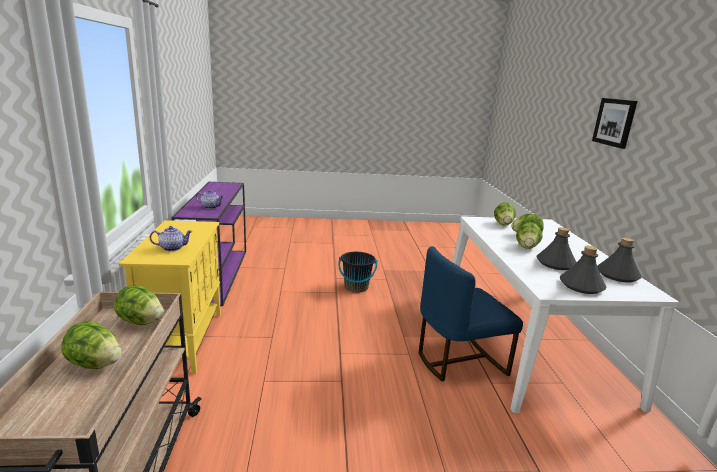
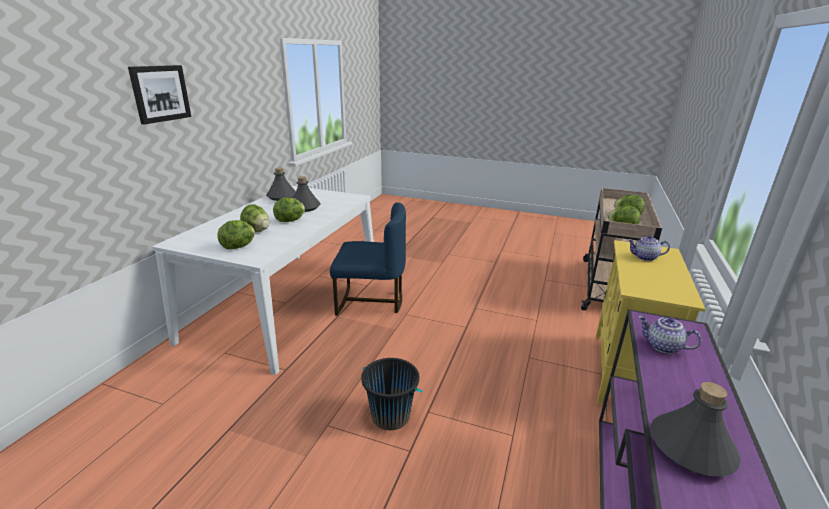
camera: 155 degrees left, 5 degrees up
grey bottle [560,246,606,294] -> grey bottle moved to [650,382,741,477]

